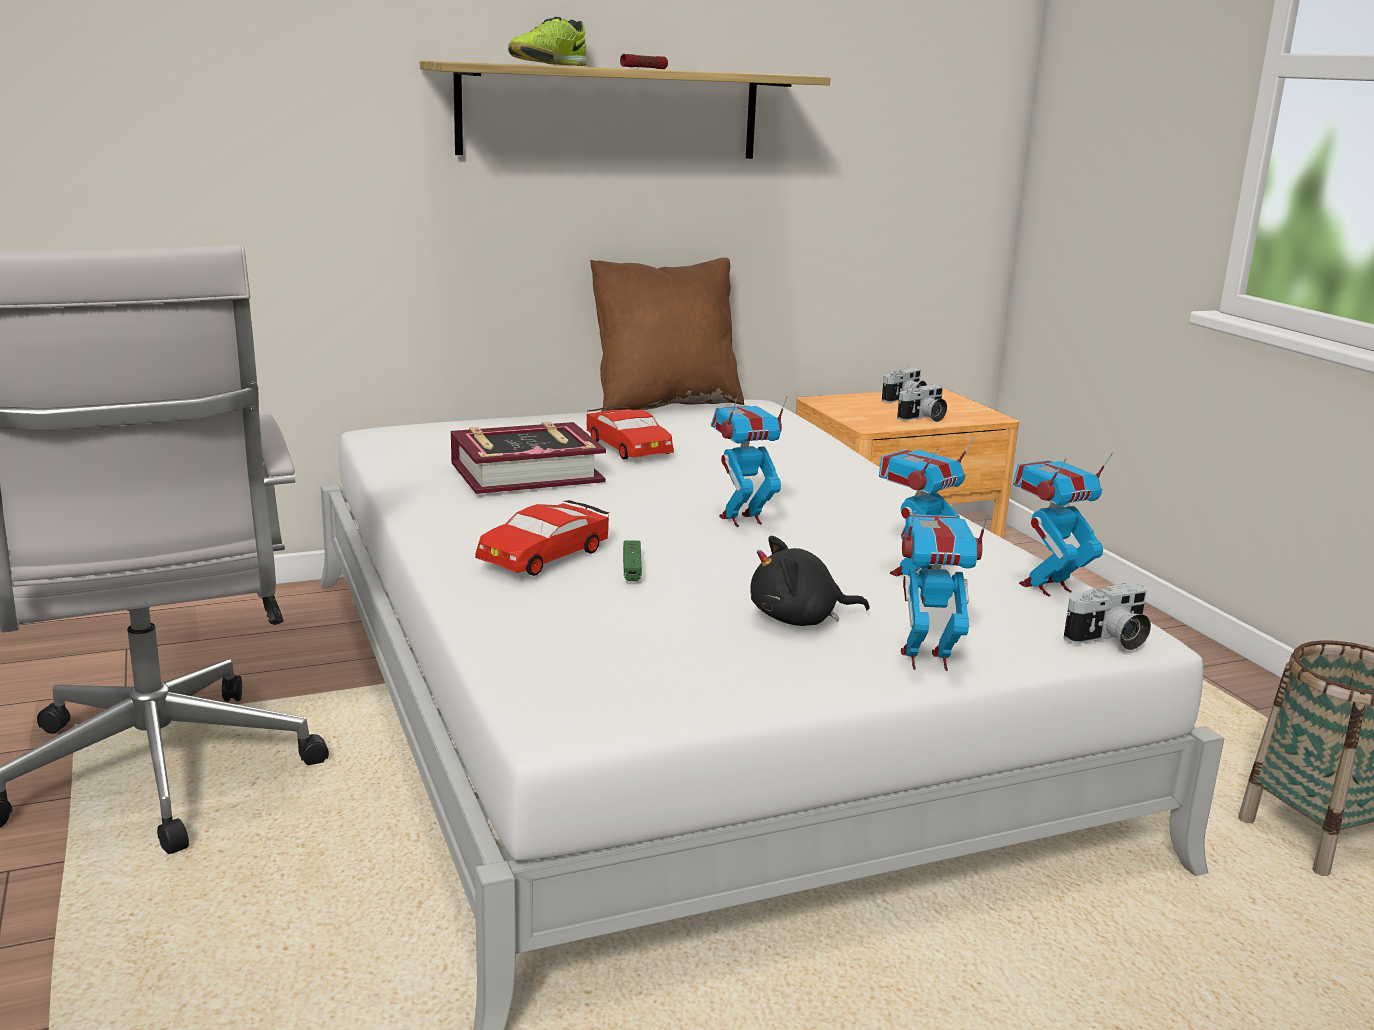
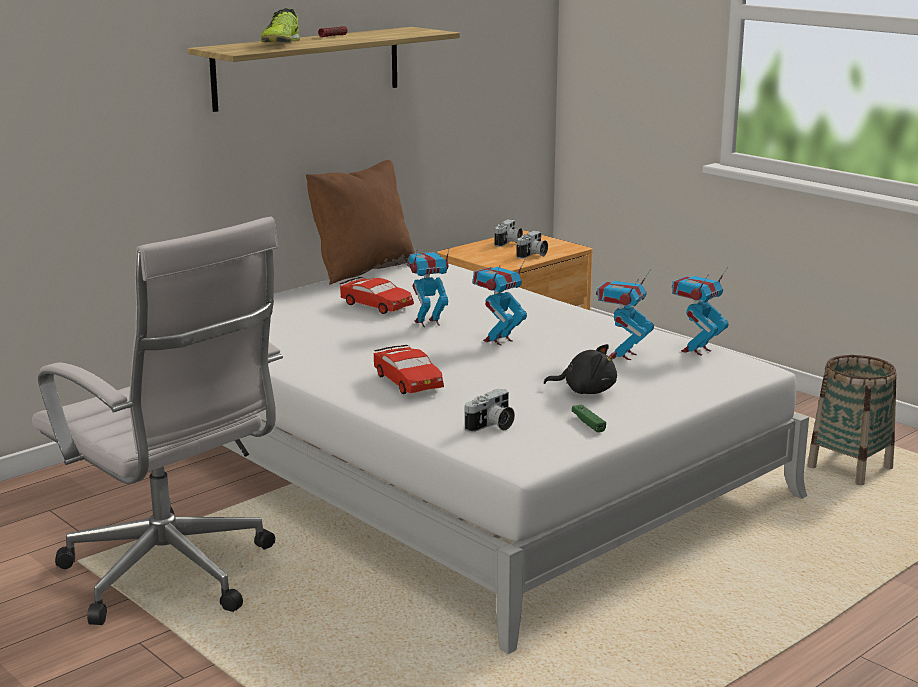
camera: 20 degrees left, 0 degrees up
book [451,422,606,494] -> none
red toy car [475,500,609,576] -> red toy car turned 45 degrees counterclockwise [374,345,444,394]
green game controller [623,540,642,581] -> green game controller moved to [572,404,606,432]
black plush toy [750,536,870,626] -> black plush toy turned 135 degrees counterclockwise [544,344,617,394]
toy robot [901,511,988,671] -> toy robot moved to [407,246,450,327]
camera [1063,583,1151,650] -> camera moved to [465,389,515,432]

